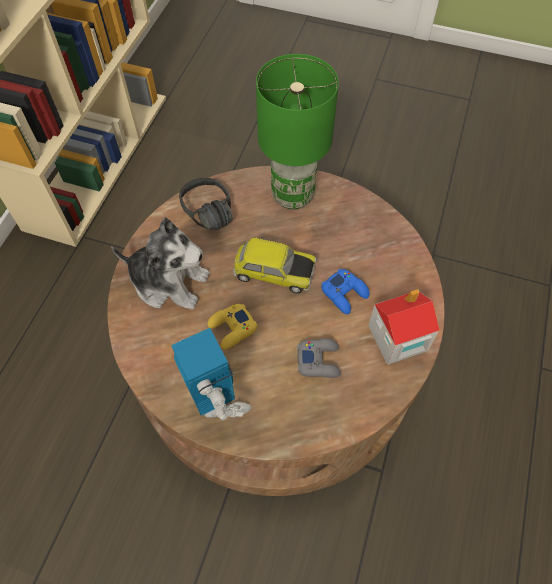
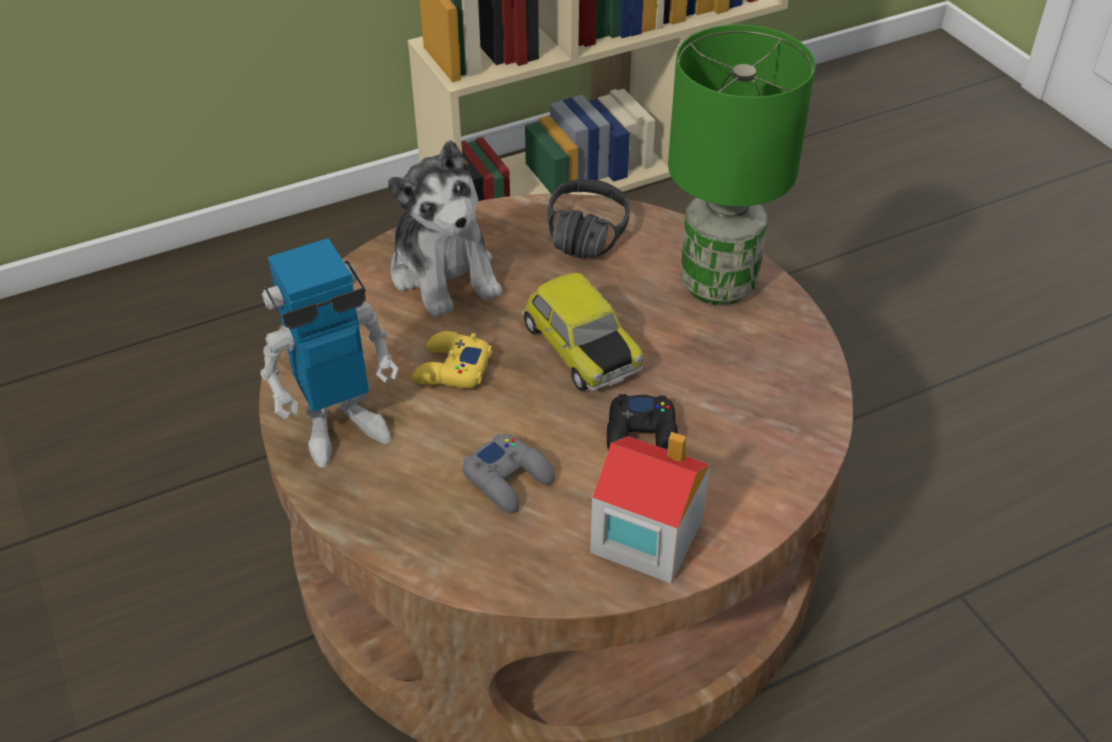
camera: 45 degrees right, 15 degrees down
toy robot [171,328,252,420] -> toy robot turned 45 degrees clockwise [260,238,399,468]
blue game controller [322,268,370,314] -> black game controller [607,394,678,450]

